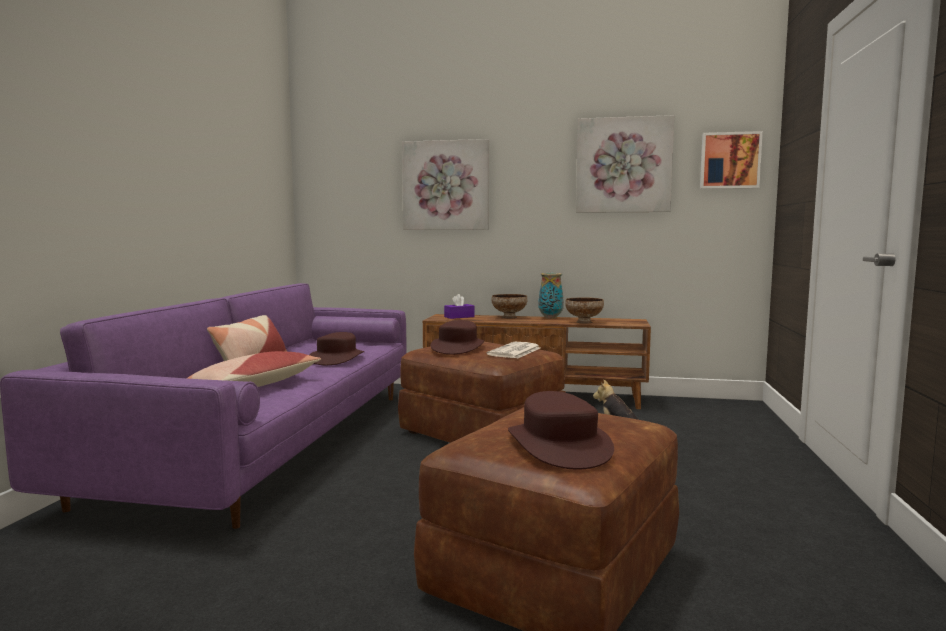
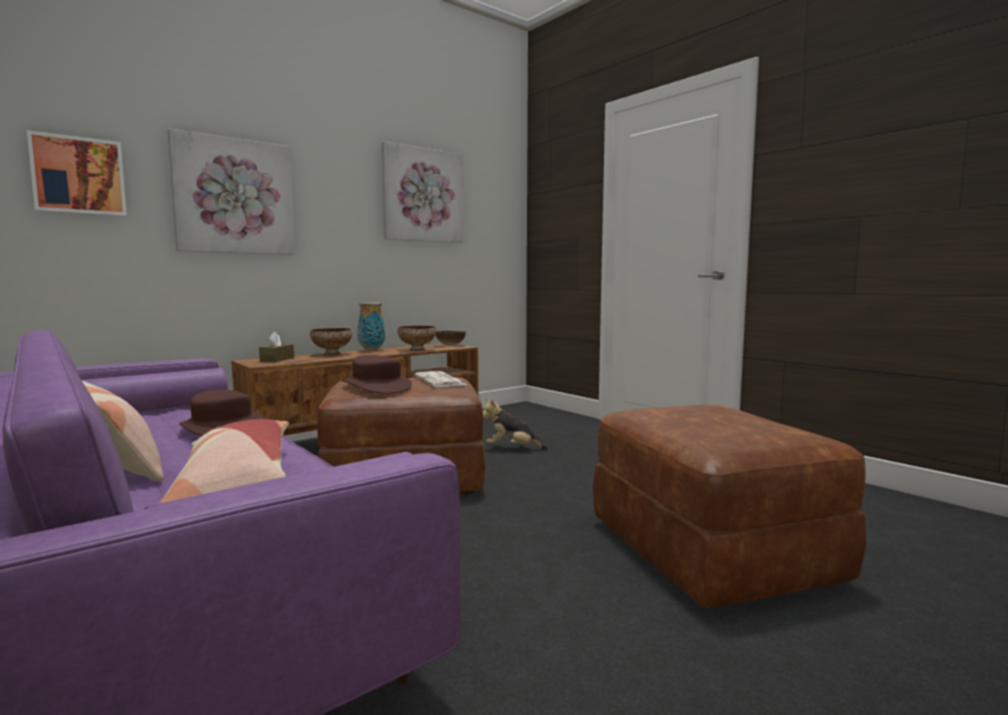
camera: 50 degrees left, 0 degrees up
purple tissue box [444,294,474,319] -> brown tissue box [259,332,294,362]
brown hat [508,391,614,469] -> none
picture [700,131,763,189] -> picture moved to [27,130,127,216]
none -> bowl [436,331,466,346]

